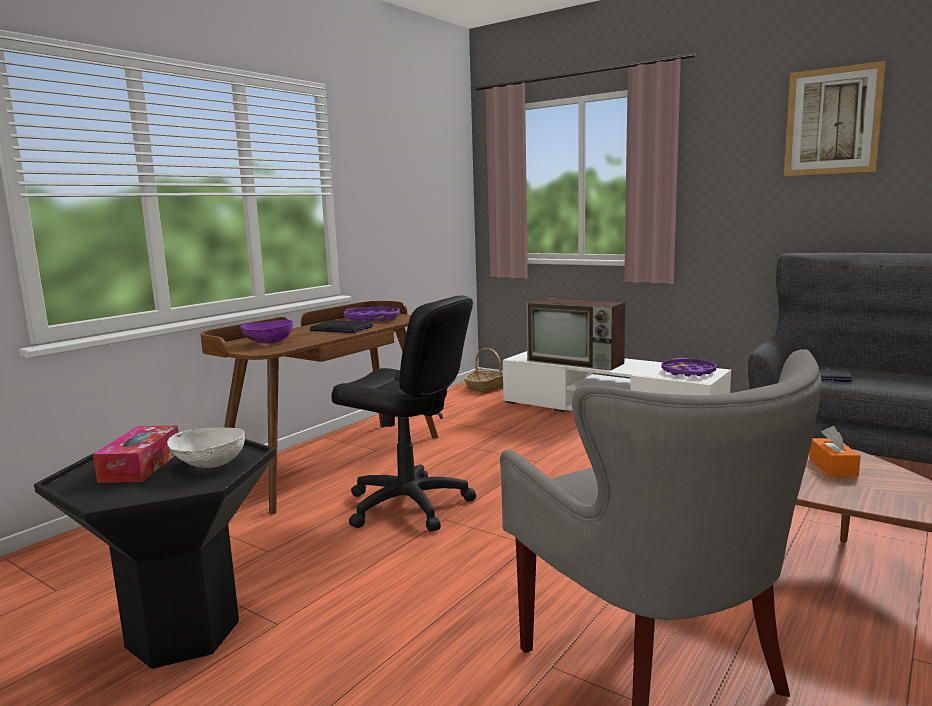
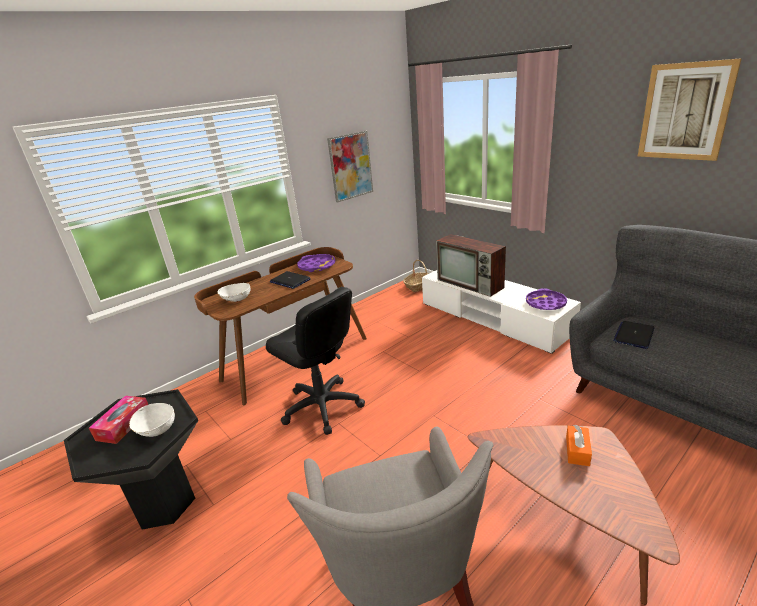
camera: 15 degrees right, 15 degrees up
purple bowl [240,320,293,344] -> white bowl [217,283,250,302]
none -> picture [327,131,373,202]

